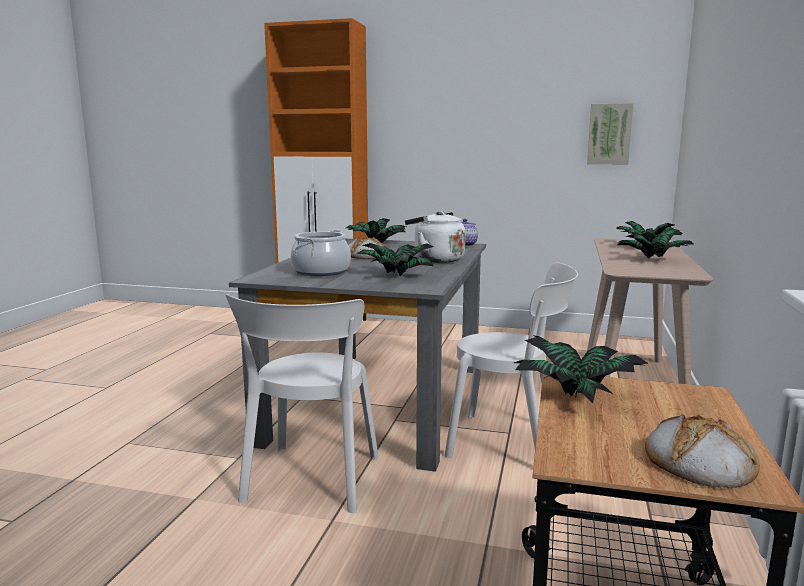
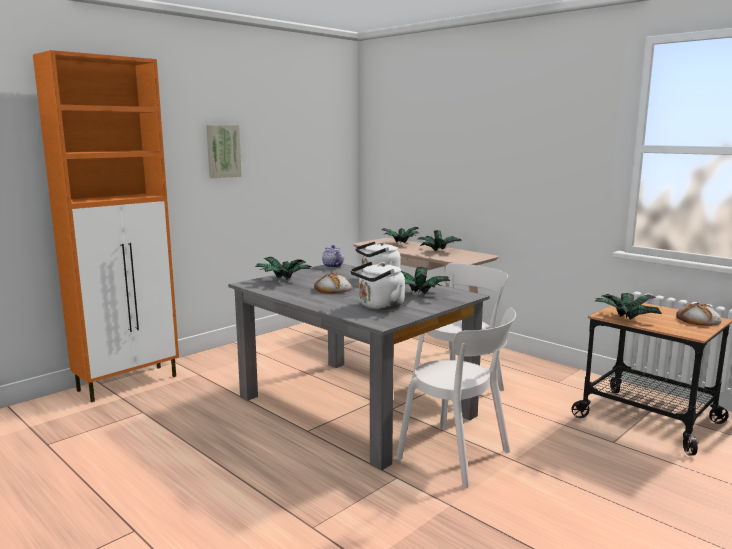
camera: 60 degrees left, 0 degrees up
cooking pot [291,230,351,276] -> white kettle [350,262,405,310]
picture [587,103,633,164] -> picture moved to [206,125,242,178]

